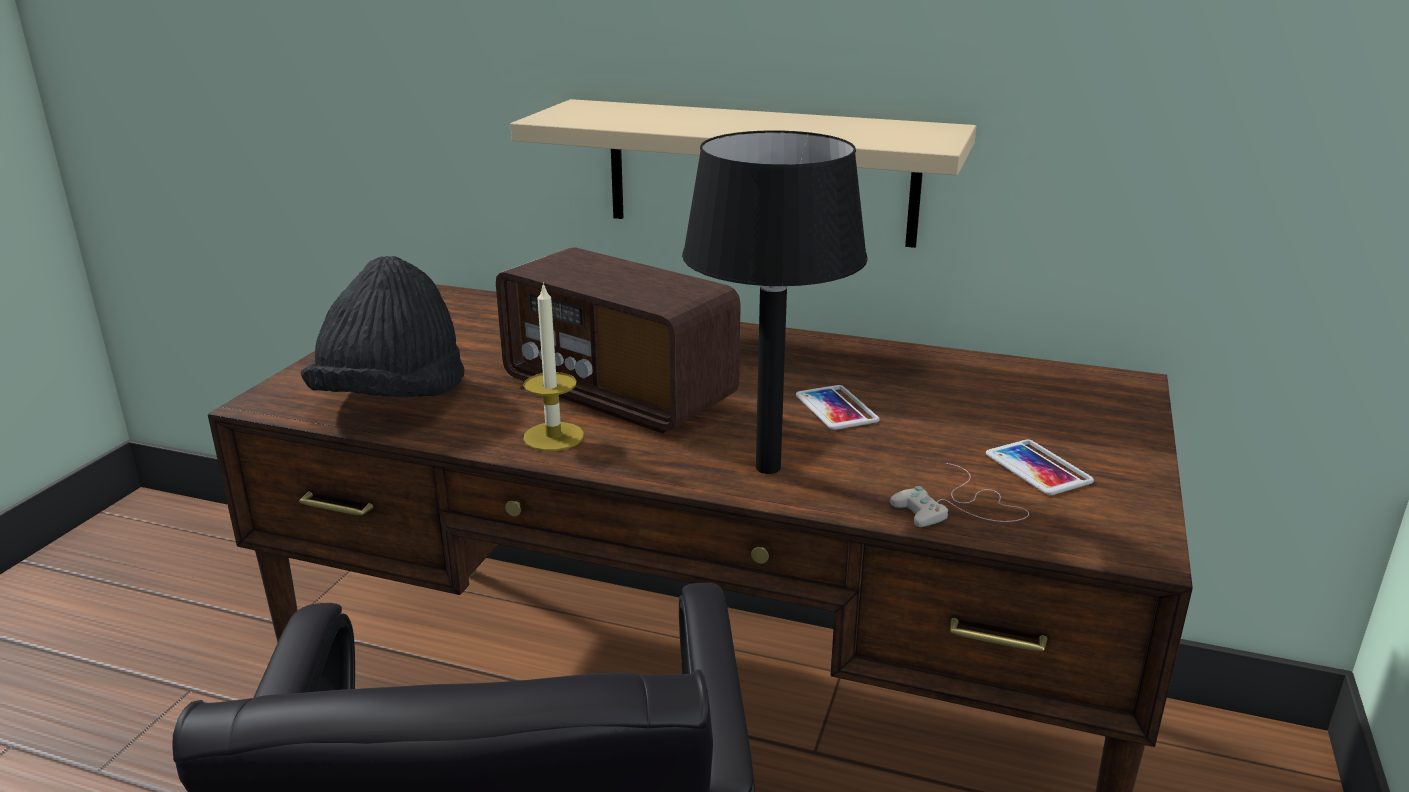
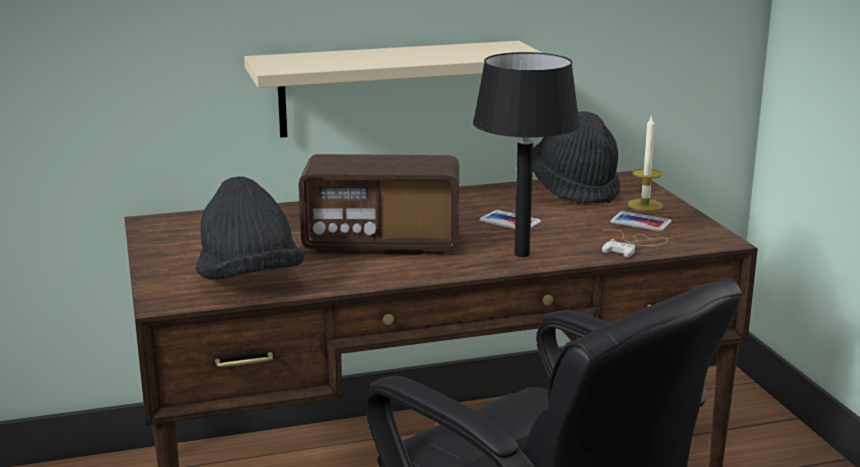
camera: 35 degrees left, 5 degrees down
candle [523,282,584,451] -> candle moved to [628,114,663,211]
none -> black hat [533,111,620,204]

